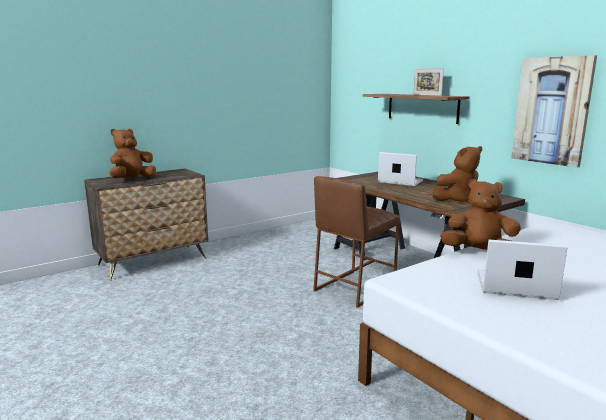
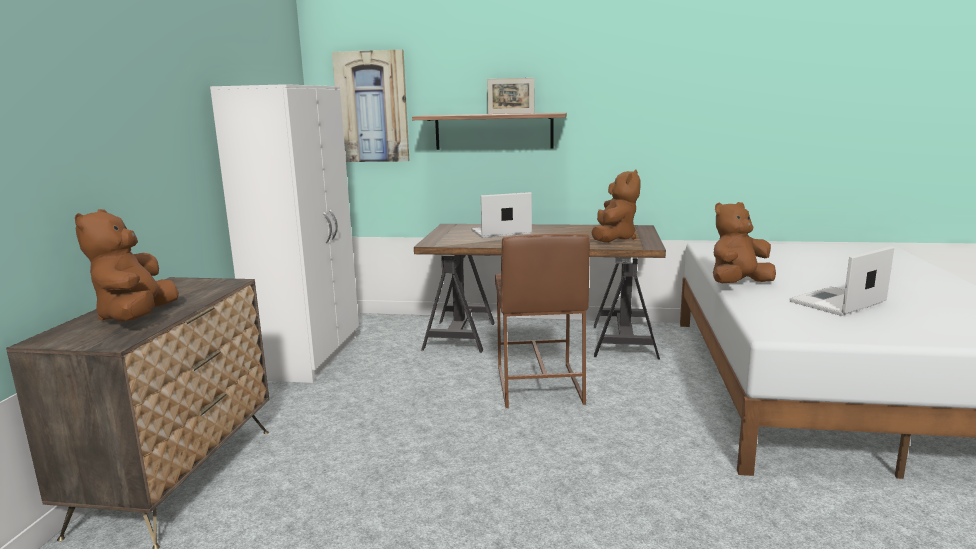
camera: 45 degrees left, 0 degrees up
picture [511,55,597,168] -> picture moved to [332,49,409,162]
none -> white wardrobe [210,84,359,383]

